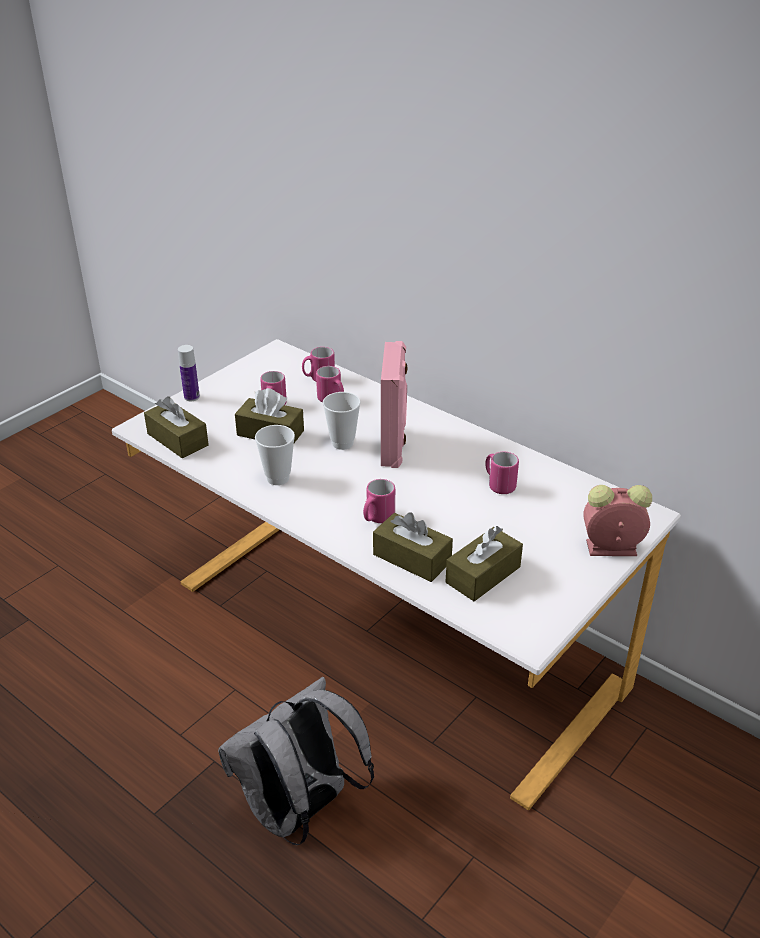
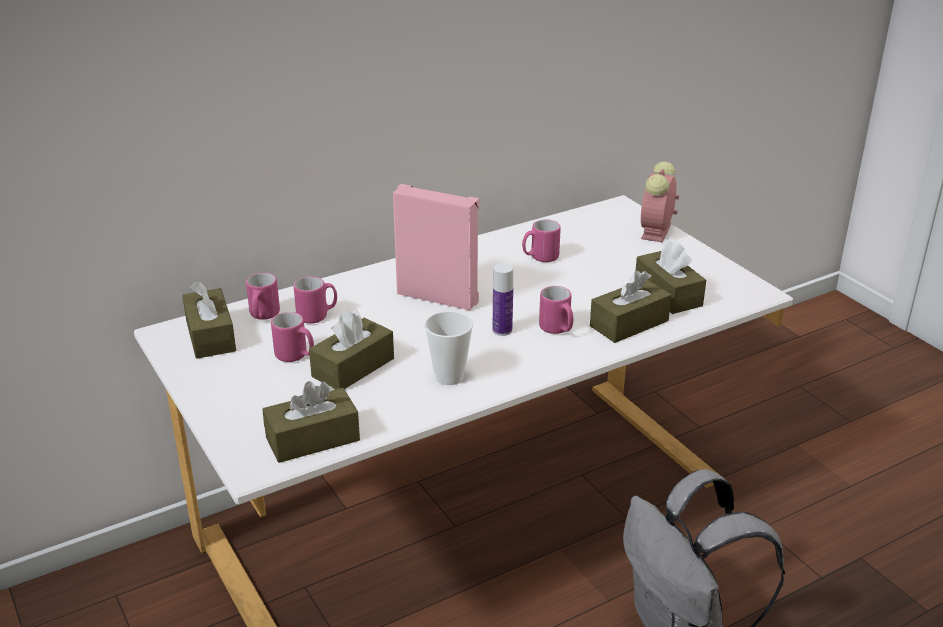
camera: 70 degrees left, 5 degrees down
bottle [178,345,200,401] -> bottle moved to [493,263,513,336]
cup [323,392,361,450] -> none
none -> brown tissue box [182,281,236,359]

